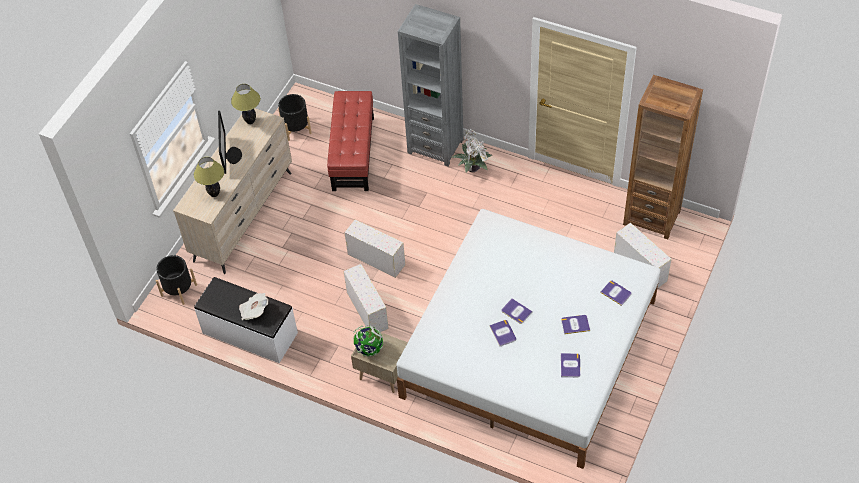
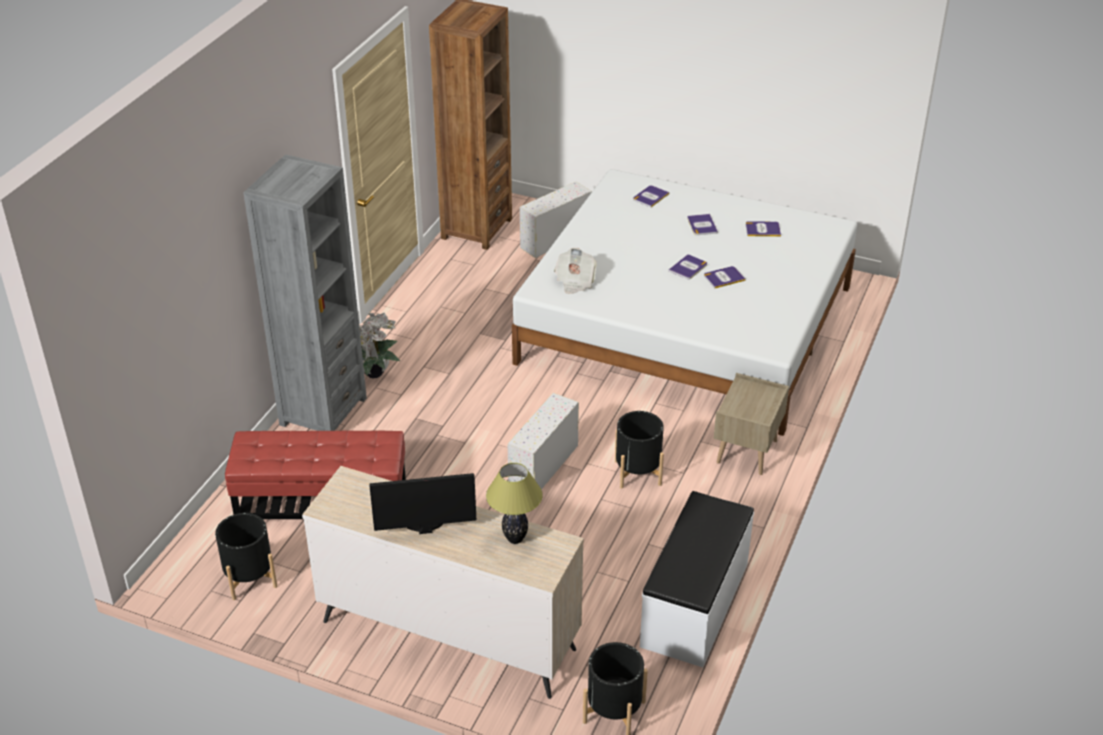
camera: 95 degrees left, 15 degrees down
table lamp [231,84,260,124] -> none
newspaper [239,293,268,320] -> newspaper moved to [554,248,597,294]
white storage box [344,264,389,332] -> black planter [615,411,664,489]
globe [352,325,383,356] -> none

